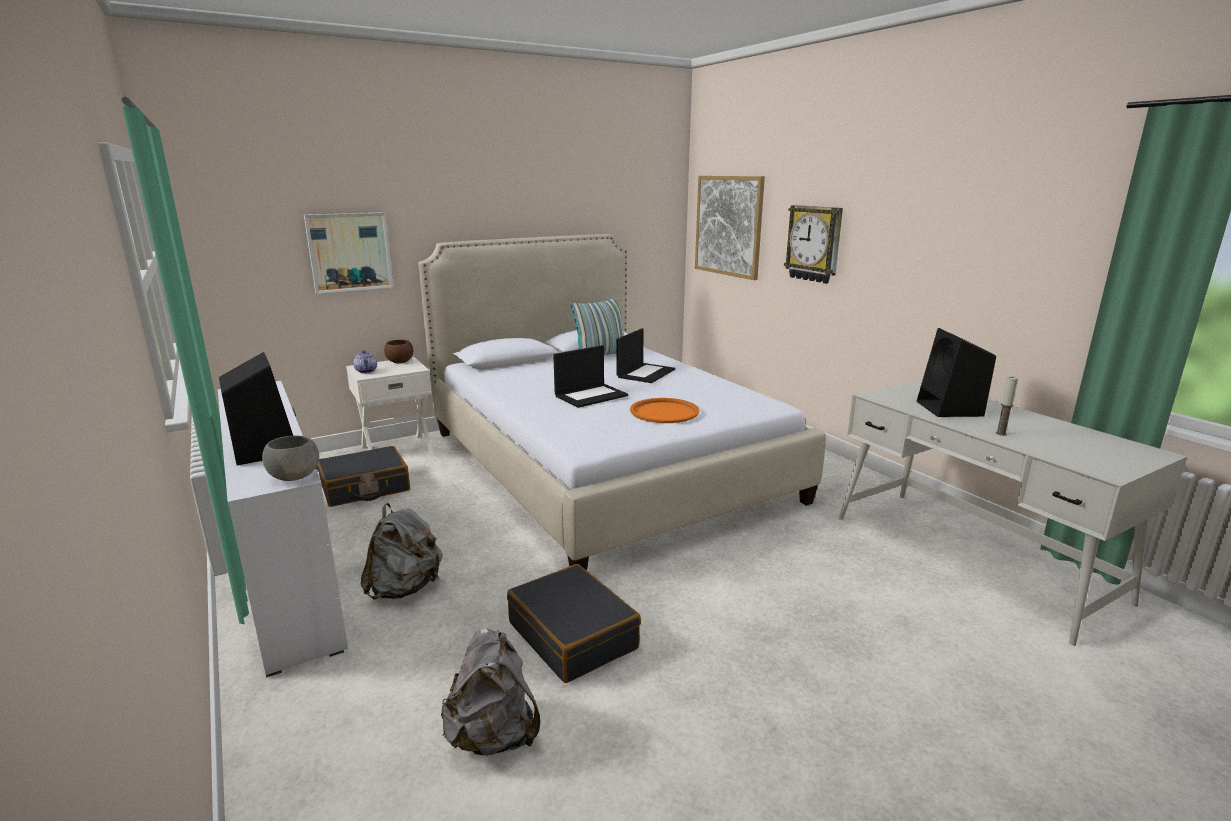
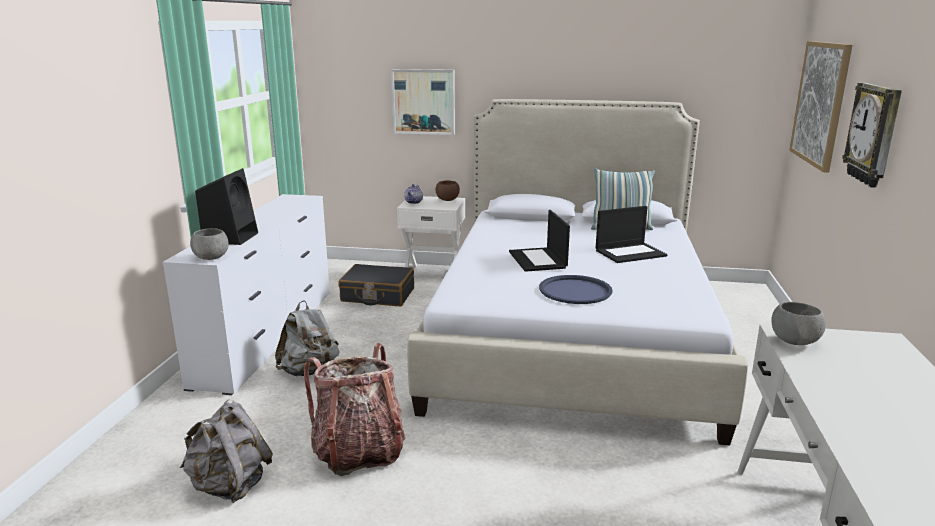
camera: 40 degrees right, 0 degrees up
black suitcase [507,564,641,683] -> backpack [304,343,406,476]
laptop [553,345,628,408] -> laptop turned 75 degrees clockwise [509,210,570,272]
orange tray [630,398,699,423] -> blue tray [539,275,613,304]
black speaker [917,328,996,417] -> none
candle [995,376,1018,436] -> none
none -> grey bowl [771,302,826,345]

